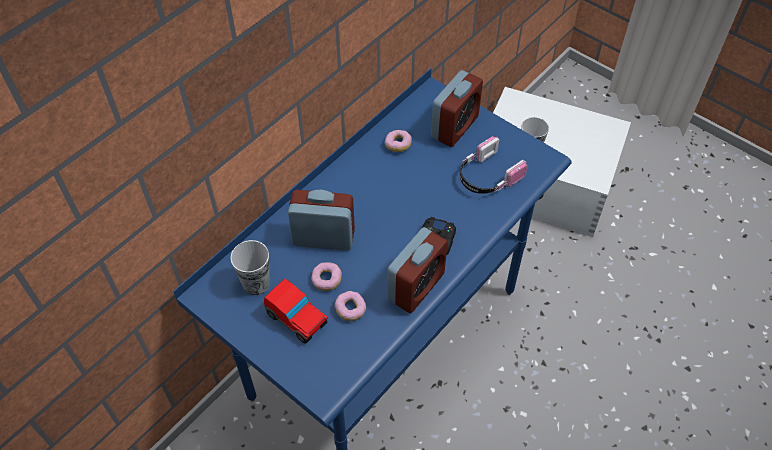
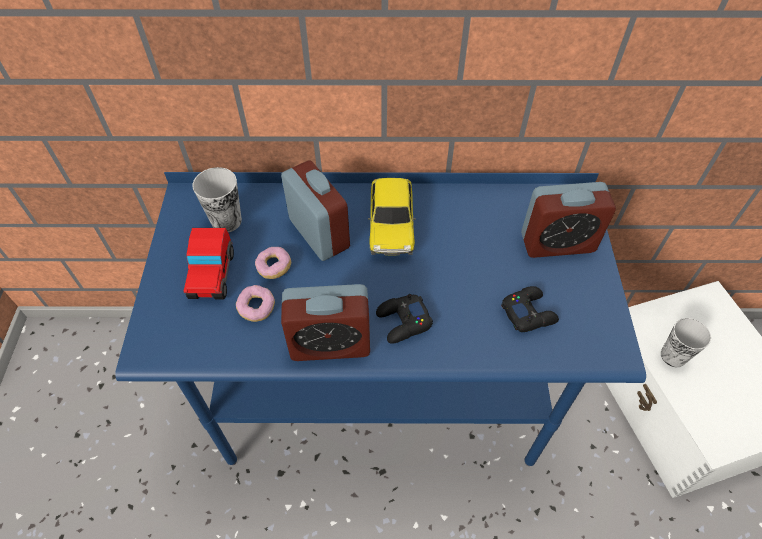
camera: 50 degrees right, 0 degrees up
donut [385,130,412,152] -> none
headphones [460,136,528,194] -> black game controller [501,286,559,332]
none -> toy car [368,178,416,256]

